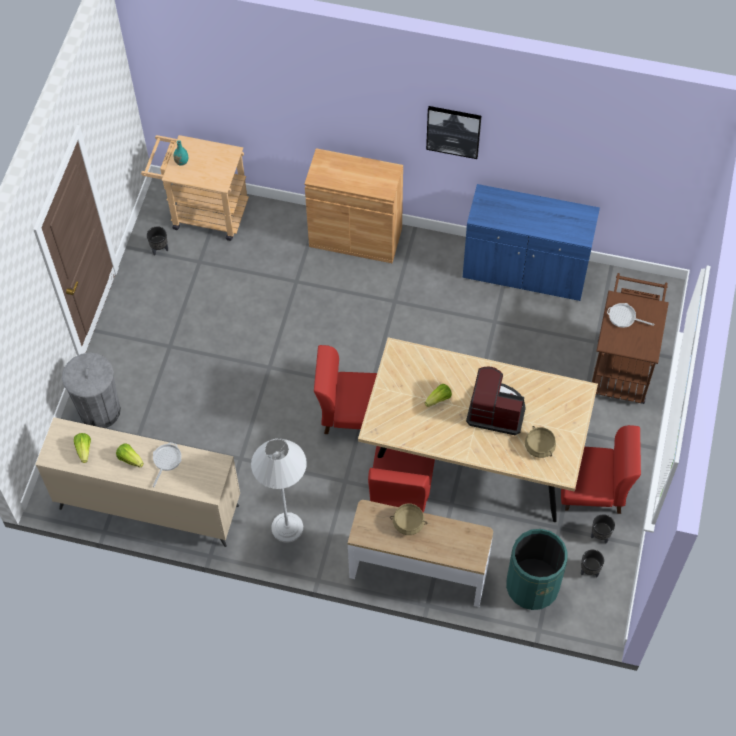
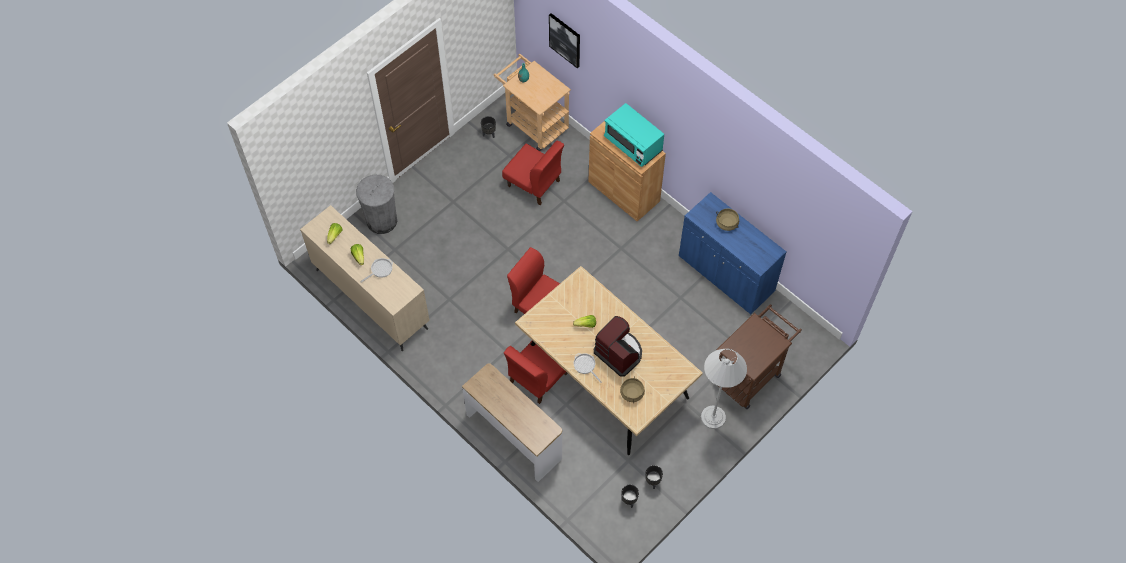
camera: 30 degrees right, 0 degrees up
white floor lamp [251,438,307,543] -> white floor lamp moved to [701,349,747,429]
beige cooking pot [390,504,427,535] -> beige cooking pot moved to [716,208,739,231]
picture [426,106,481,159] -> picture moved to [549,13,580,68]
green trash can [506,529,568,610] -> none
red chair [561,425,641,514] -> red chair moved to [502,141,564,205]
frying pan [607,303,654,328] -> frying pan moved to [574,353,602,383]
none -> turquoise microwave [604,103,664,167]

